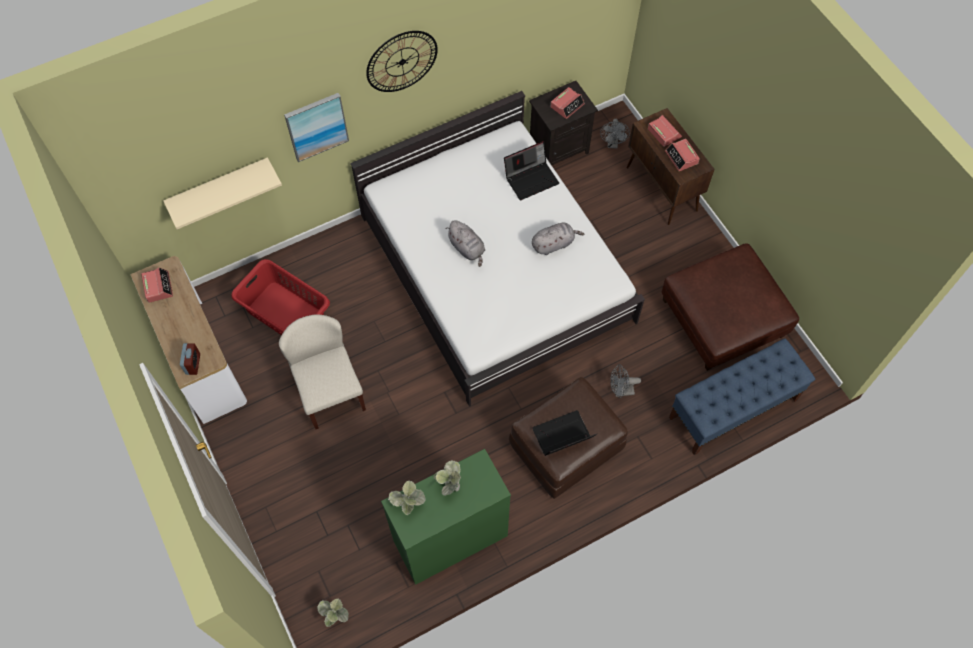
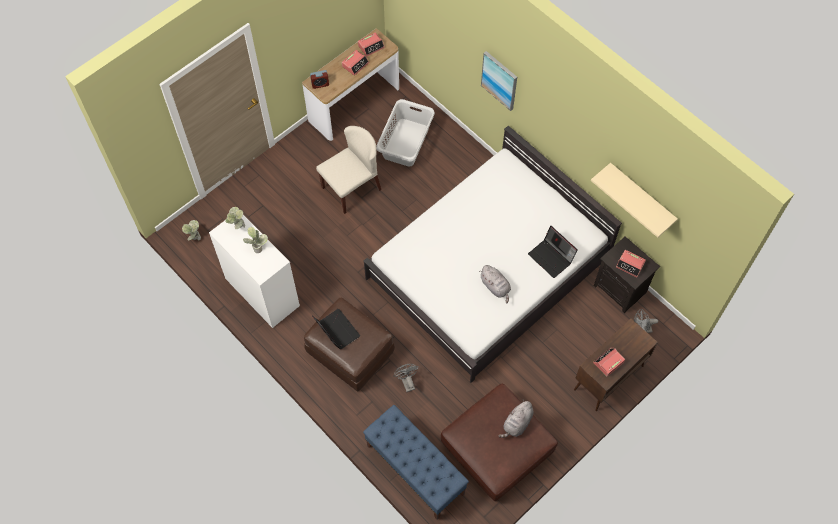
camera: 75 degrees right, 0 degrees up
beige shelf [163,157,282,229] -> beige shelf moved to [591,163,678,238]
red laundry basket [231,259,330,335] -> grey laundry basket [376,99,435,167]
wall clock [366,31,438,92] -> none
green dresser [381,449,511,585] -> white dresser [209,215,300,328]
grey plush toy [445,220,485,267] -> grey plush toy moved to [499,399,533,438]
alarm clock [648,115,682,147] -> alarm clock moved to [342,50,369,76]

